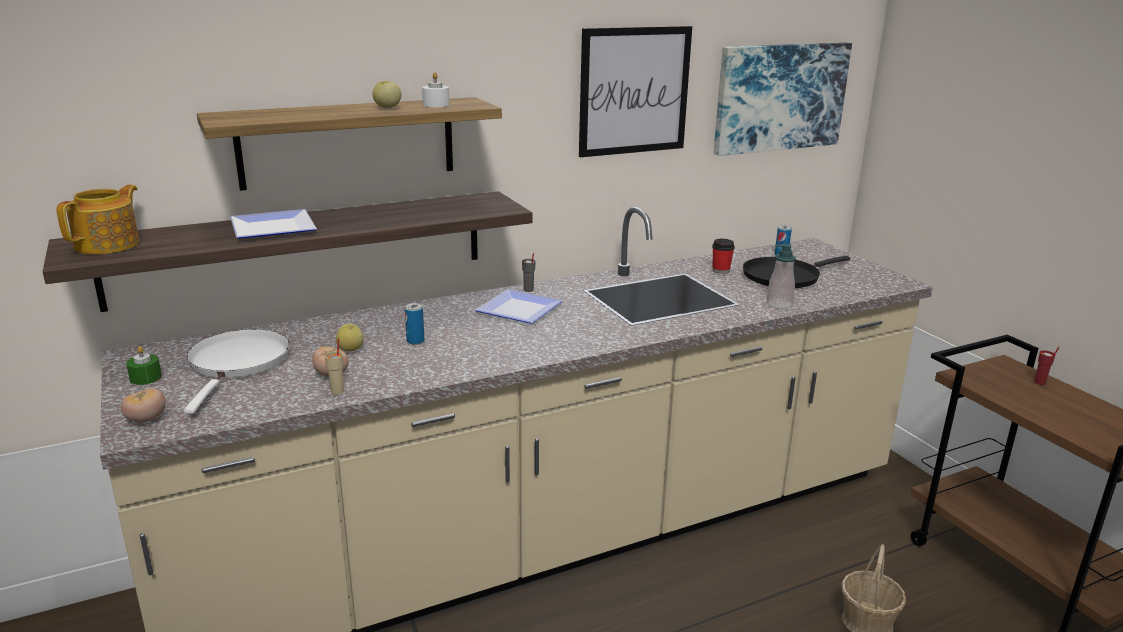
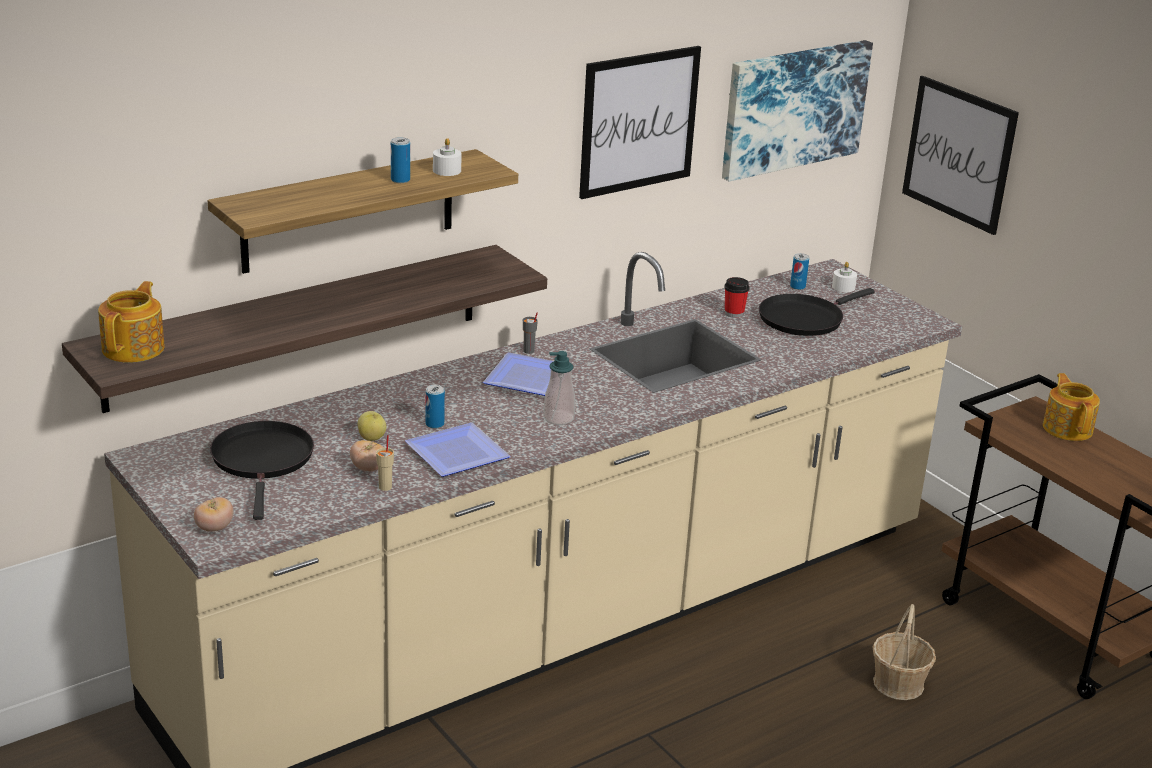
camera: 10 degrees left, 5 degrees up
green candle [126,346,162,385] -> none
white frying pan [184,329,290,414] -> black frying pan [210,421,314,520]
plate [230,209,317,239] -> plate moved to [405,423,510,477]
apple [373,81,401,108] -> can [391,137,410,183]
soap dispenser [766,244,796,309] -> soap dispenser moved to [543,351,575,425]
red cup [1034,347,1059,385] -> teapot [1043,373,1100,441]
none -> white candle [832,262,857,292]
none -> picture [902,76,1019,235]

